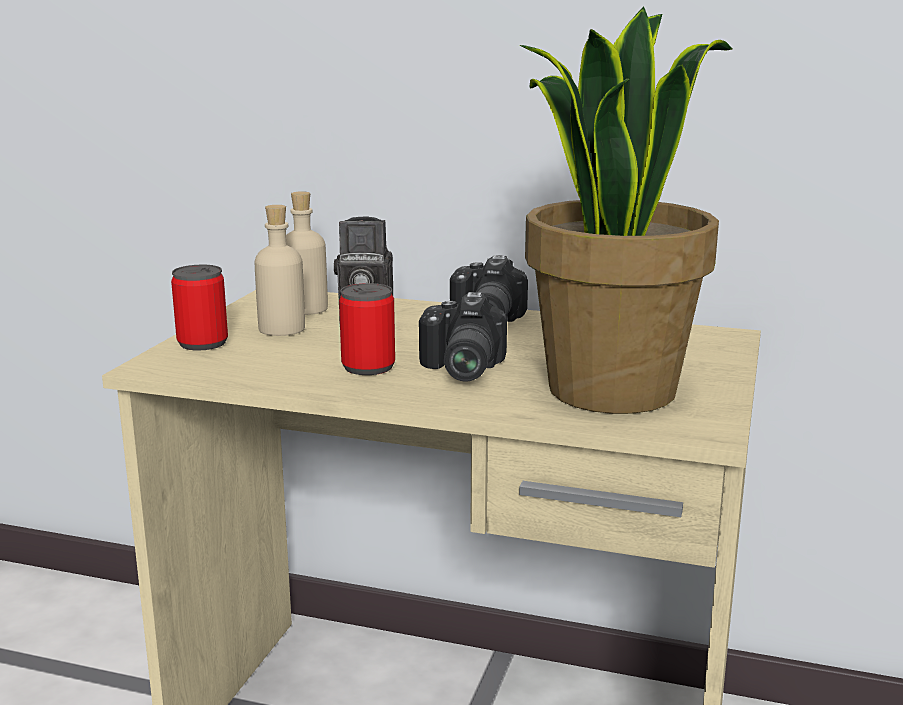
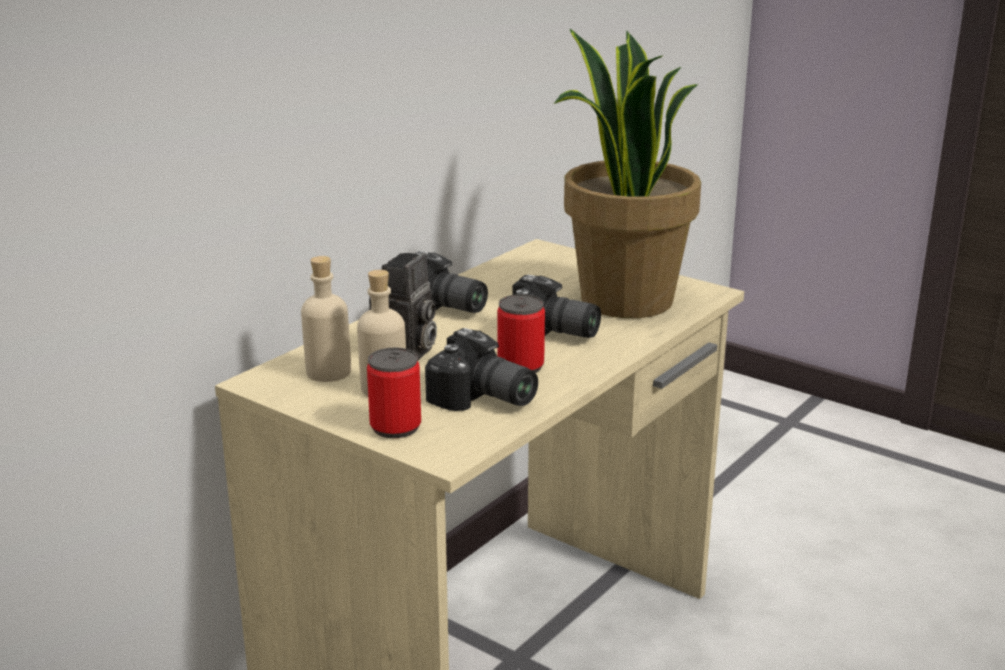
camera: 70 degrees left, 5 degrees up
none -> camera [425,328,538,411]

